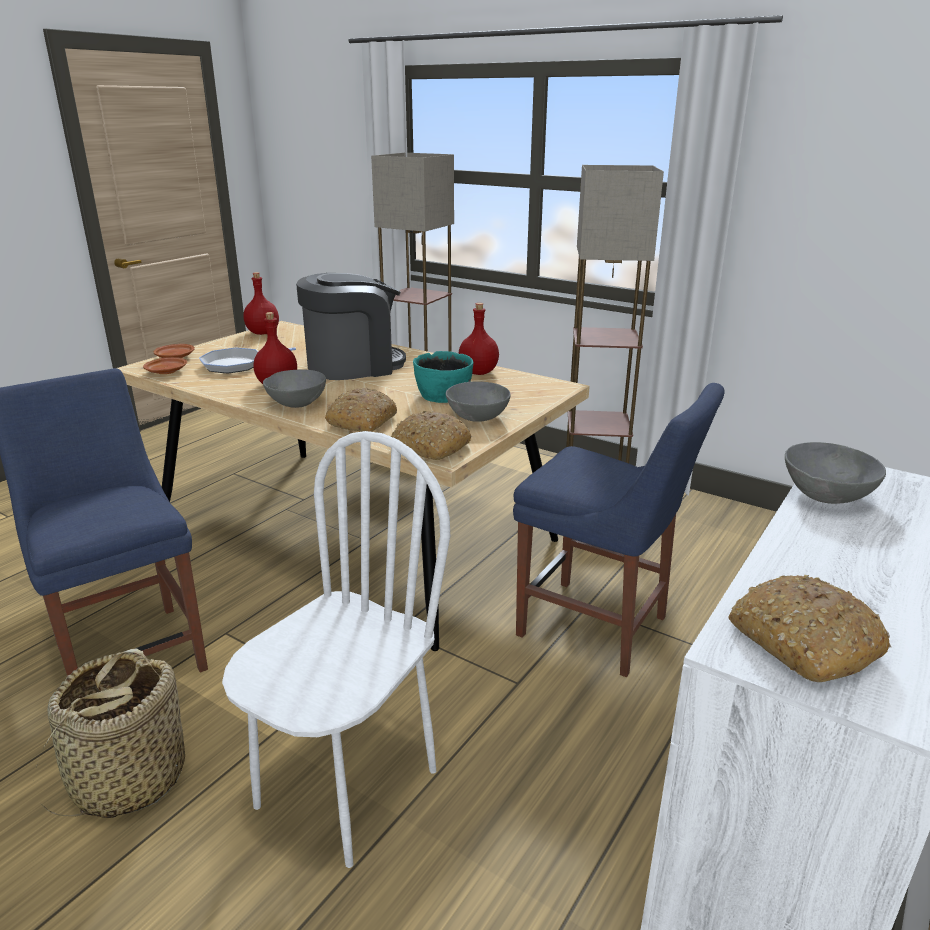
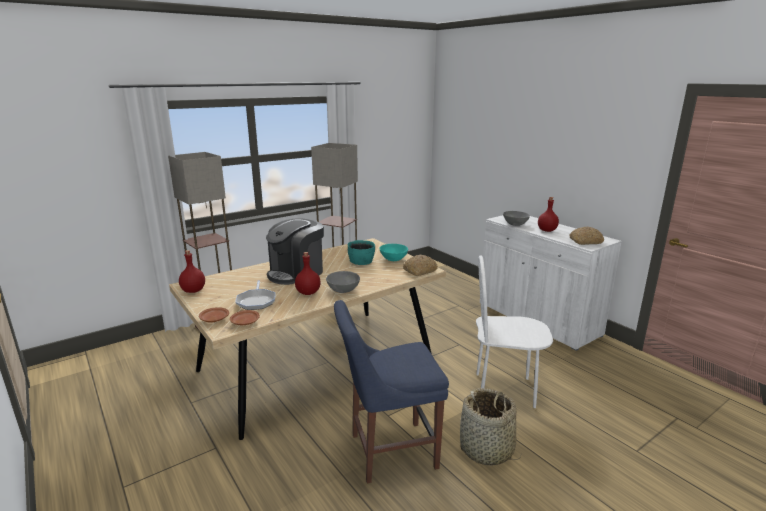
camera: 70 degrees left, 5 degrees down
white chair [222,431,450,868] -> white chair turned 45 degrees counterclockwise [476,255,553,408]
coffee machine [296,273,406,380] -> coffee machine turned 135 degrees counterclockwise [266,218,324,285]
bread [325,387,397,432] -> none
grey bowl [446,381,510,422] -> turquoise bowl [380,244,408,261]
red bottle [459,303,499,375] -> red bottle moved to [538,197,559,232]
blue chair [513,383,724,677] -> none

